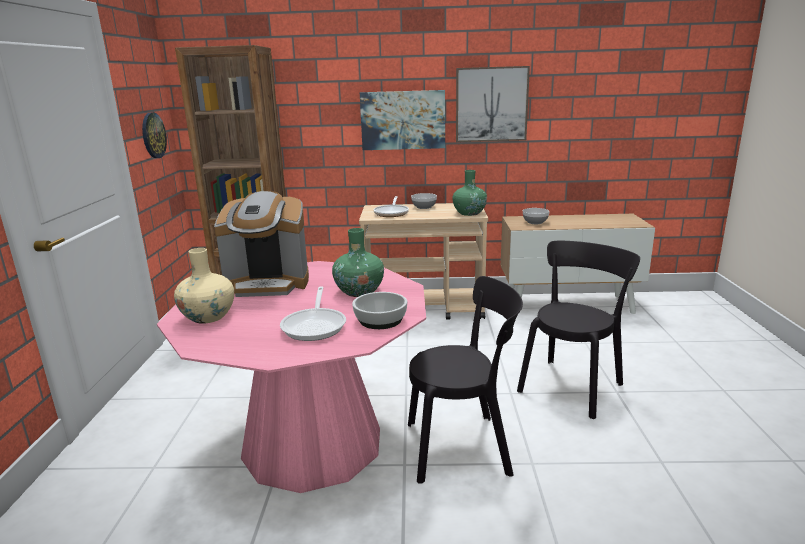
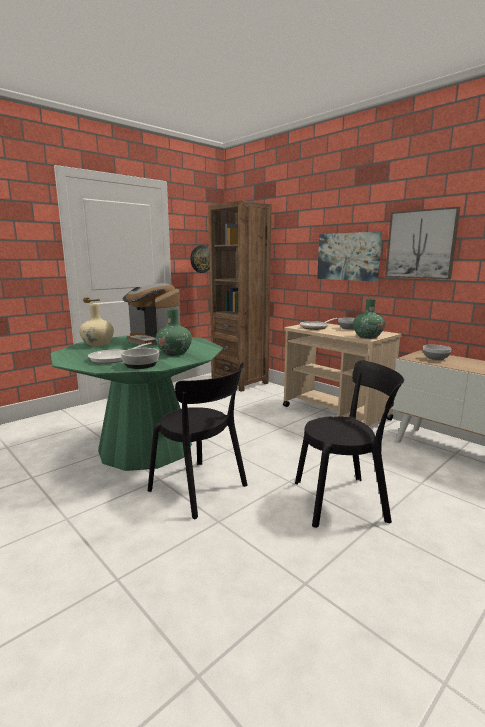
camera: 45 degrees right, 5 degrees down
pink dining table [157,261,426,493] -> green dining table [51,336,223,471]

